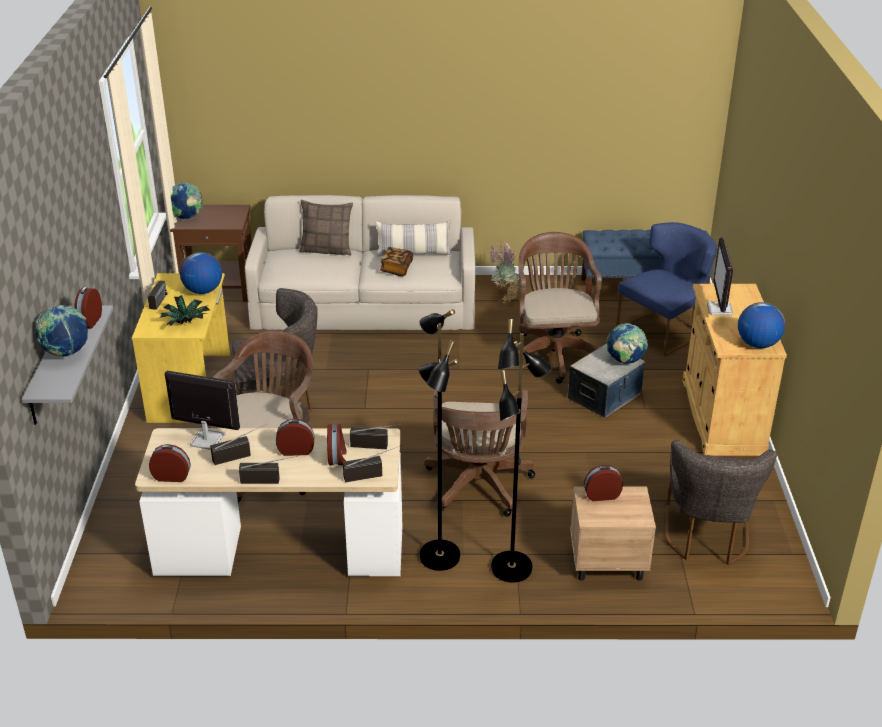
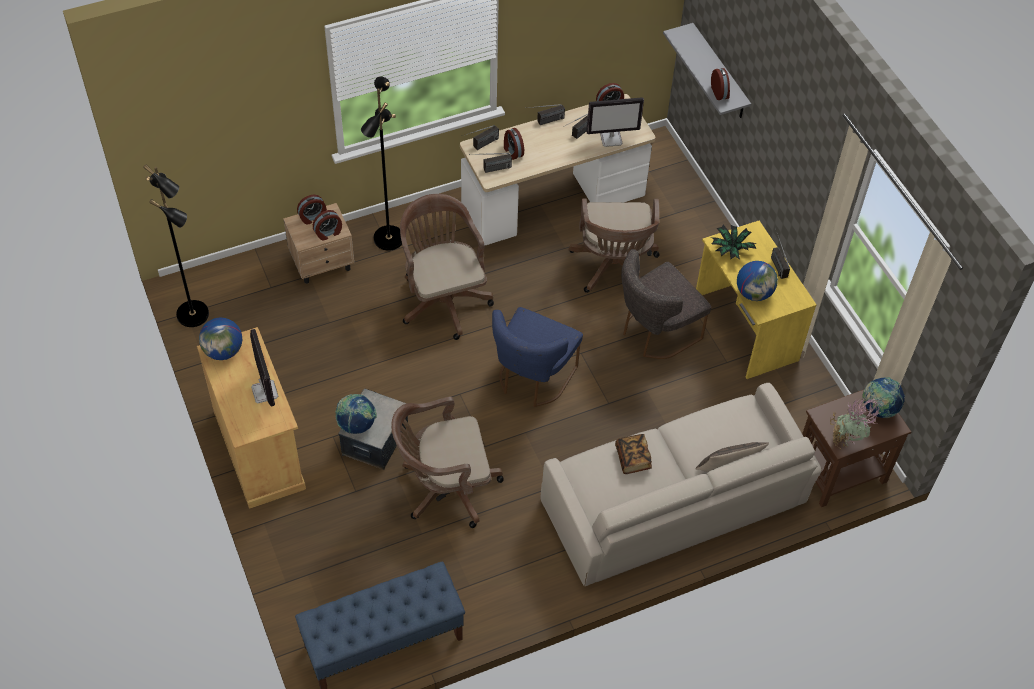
camera: 155 degrees right, 20 degrees up
globe [35,305,88,357] -> none
alarm clock [276,419,314,456] -> alarm clock moved to [297,195,327,225]
pillow [376,221,451,257] -> none
black floor lamp [419,309,460,571] -> black floor lamp moved to [143,164,209,327]
potted plant [490,241,519,304] -> potted plant moved to [830,398,881,449]
brown office chair [518,232,602,383] -> brown office chair turned 105 degrees clockwise [391,397,504,528]
blue chair [616,222,717,356] -> blue chair moved to [492,307,583,407]
grey chair [665,440,777,565] -> none

